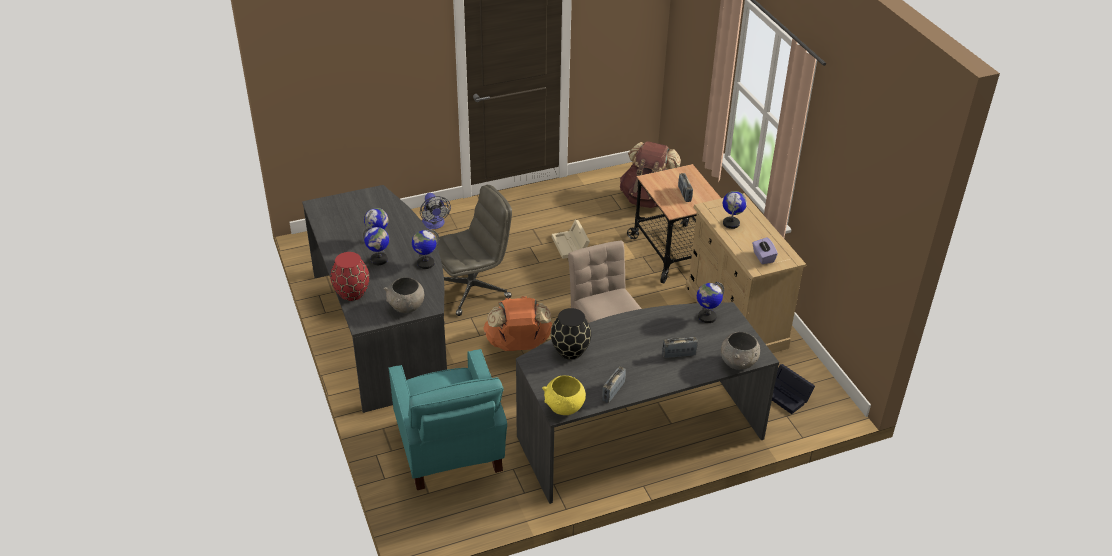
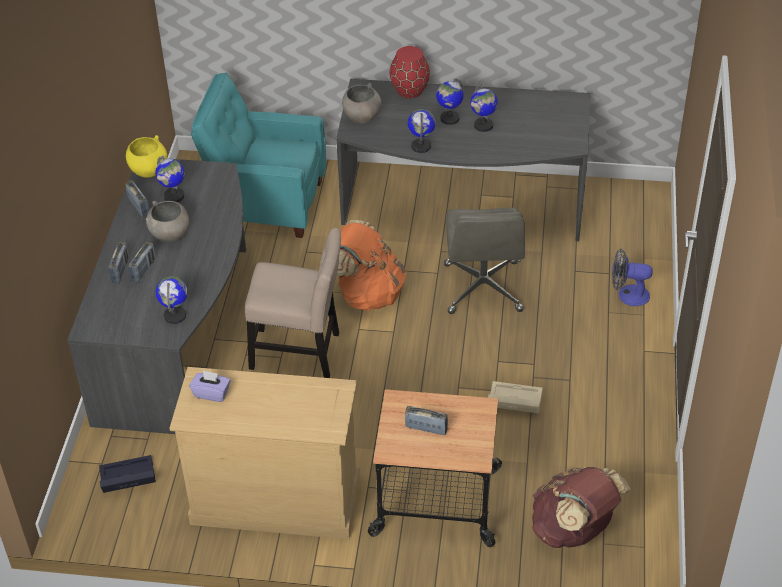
camera: 120 degrees right, 5 degrees up
black vase [551,308,591,359] -> none
grey bowl [721,332,760,370] -> grey bowl moved to [146,201,189,242]
globe [723,191,747,229] -> globe moved to [155,156,185,202]
none -> radio [109,242,129,283]

